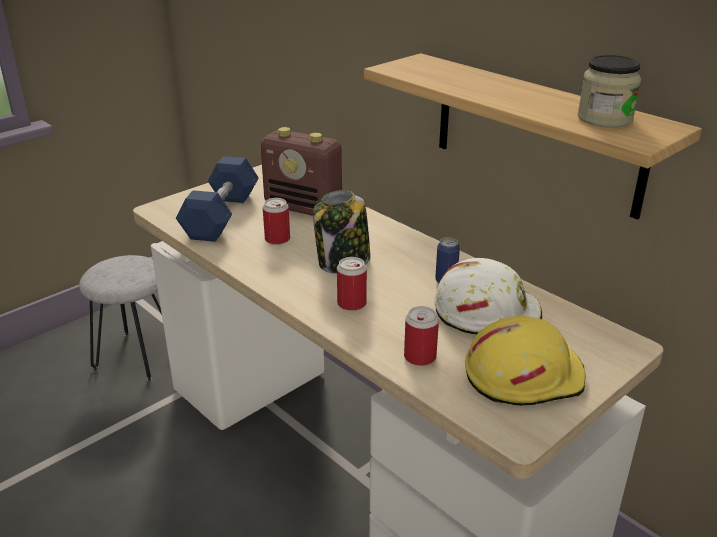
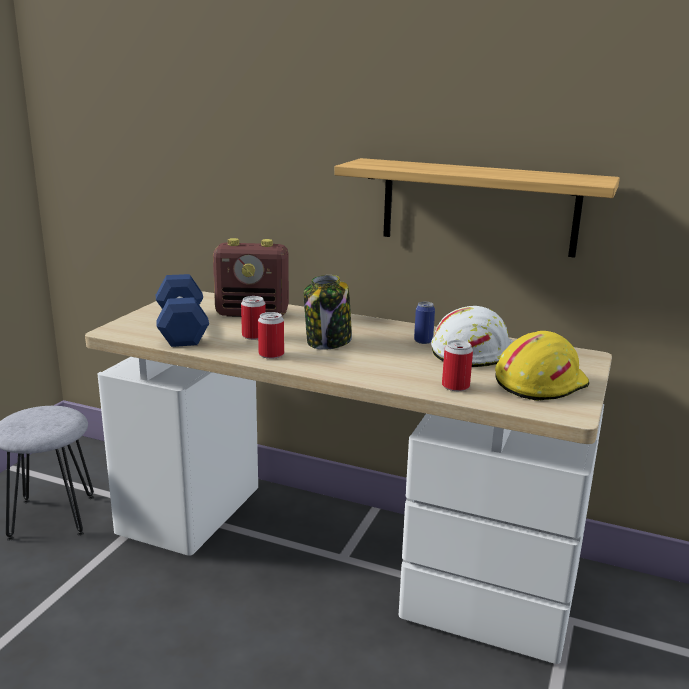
camera: 25 degrees left, 10 degrees down
can [337,257,367,311] -> can moved to [258,312,284,359]
jar [578,55,641,128] -> none

